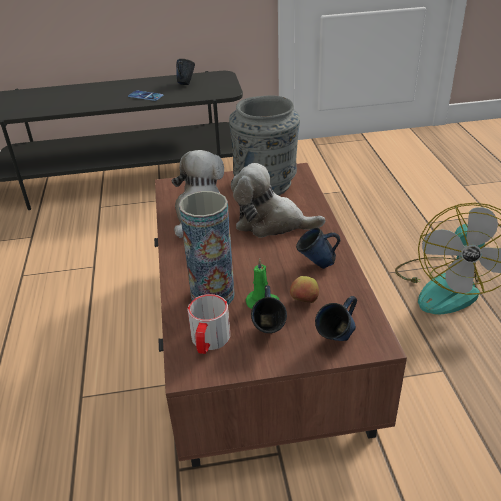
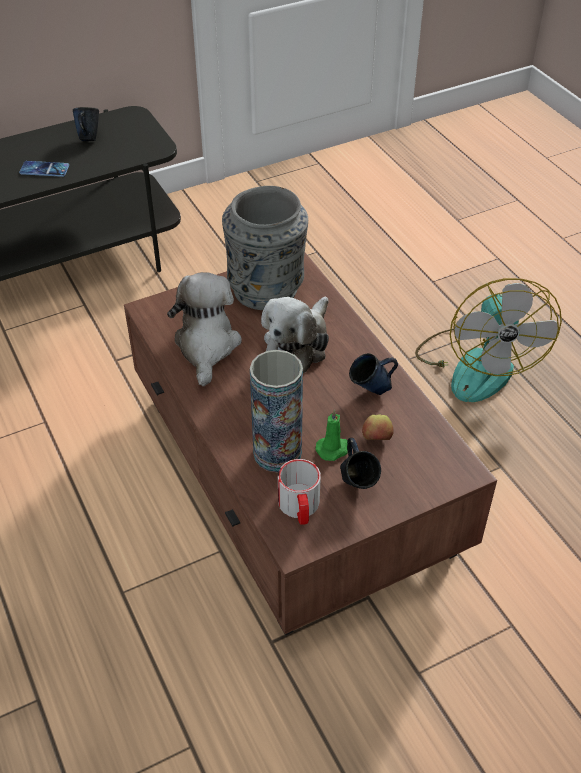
camera: 20 degrees left, 10 degrees up
plush toy [231,163,325,238] -> plush toy turned 60 degrees counterclockwise [261,297,329,373]
blue mug [315,296,357,341] -> none

